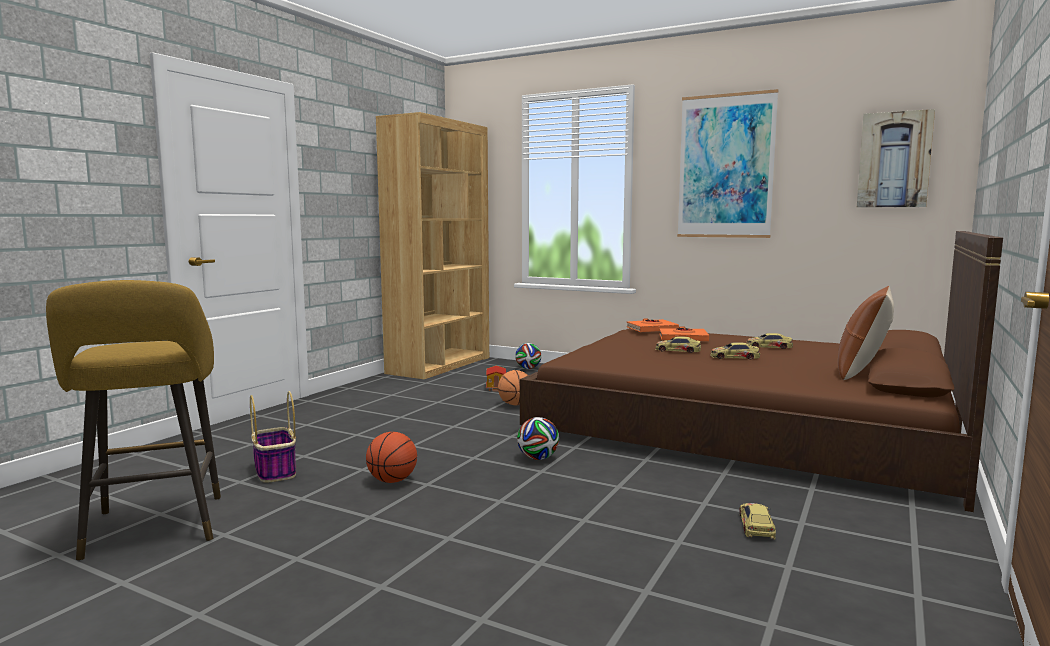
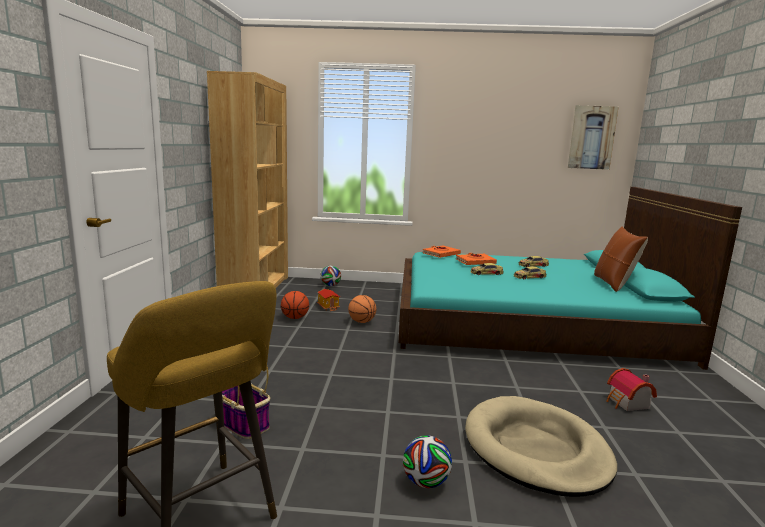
camera: 25 degrees left, 5 degrees up
basketball [366,432,417,483] -> basketball moved to [281,291,309,319]
football [517,417,559,460] -> football moved to [403,435,452,488]
brown bed [520,231,1003,512] -> turquoise bed [399,187,742,370]
picture [677,89,778,238] -> none
toy car [739,503,776,540] -> toy house [606,368,657,411]
none -> beige dog bed [465,396,617,497]

